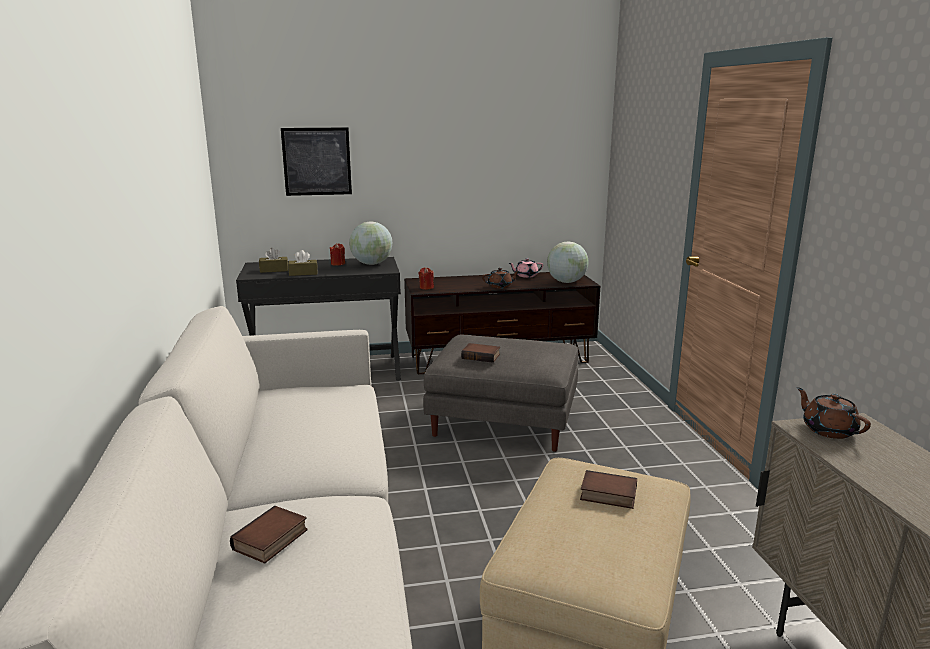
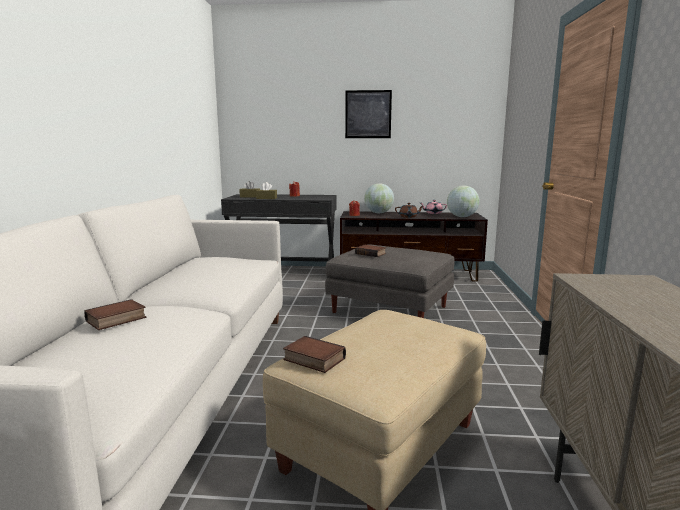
camera: 15 degrees right, 5 degrees down
picture [281,128,352,196] -> picture moved to [345,90,392,138]
globe [349,222,392,265] -> globe moved to [364,183,394,213]
book [580,470,637,509] -> book moved to [283,336,346,373]
brown teapot [796,387,871,439] -> none

